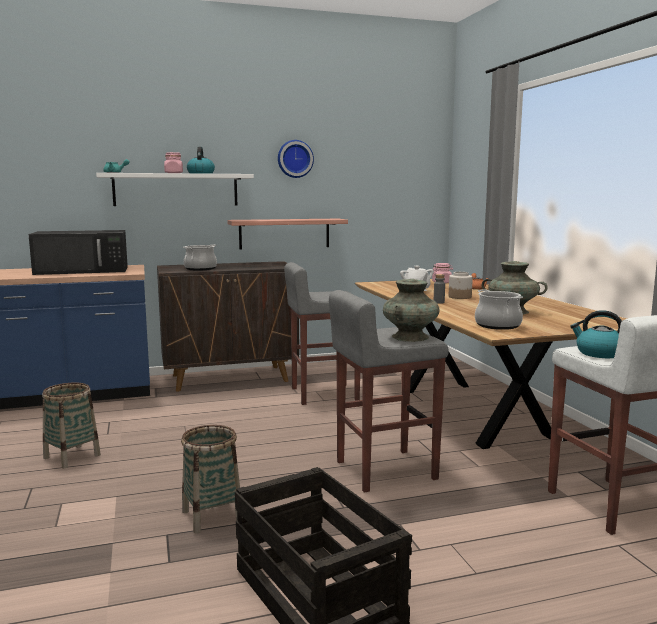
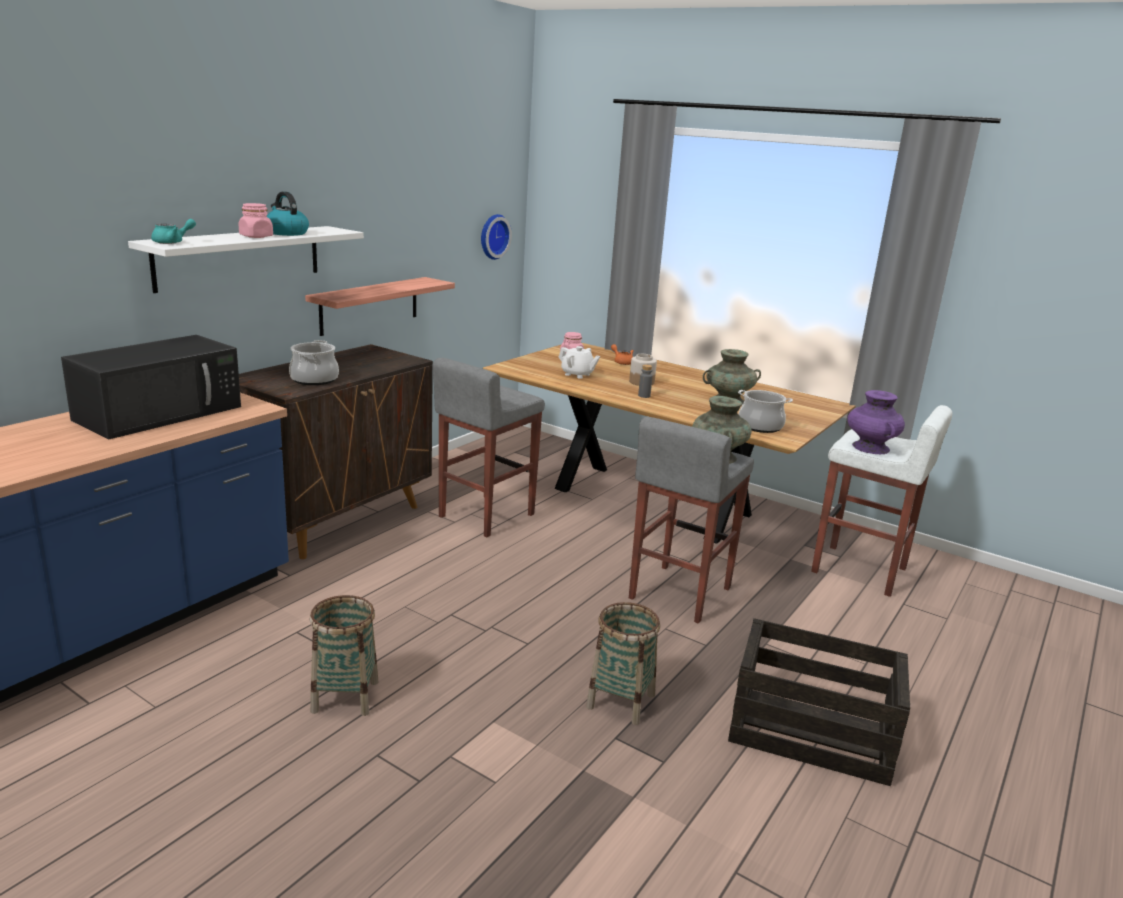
camera: 40 degrees left, 10 degrees up
wall clock [278,140,314,178] -> wall clock moved to [481,214,512,260]
kettle [570,310,622,358] -> purple vase [847,390,905,454]

